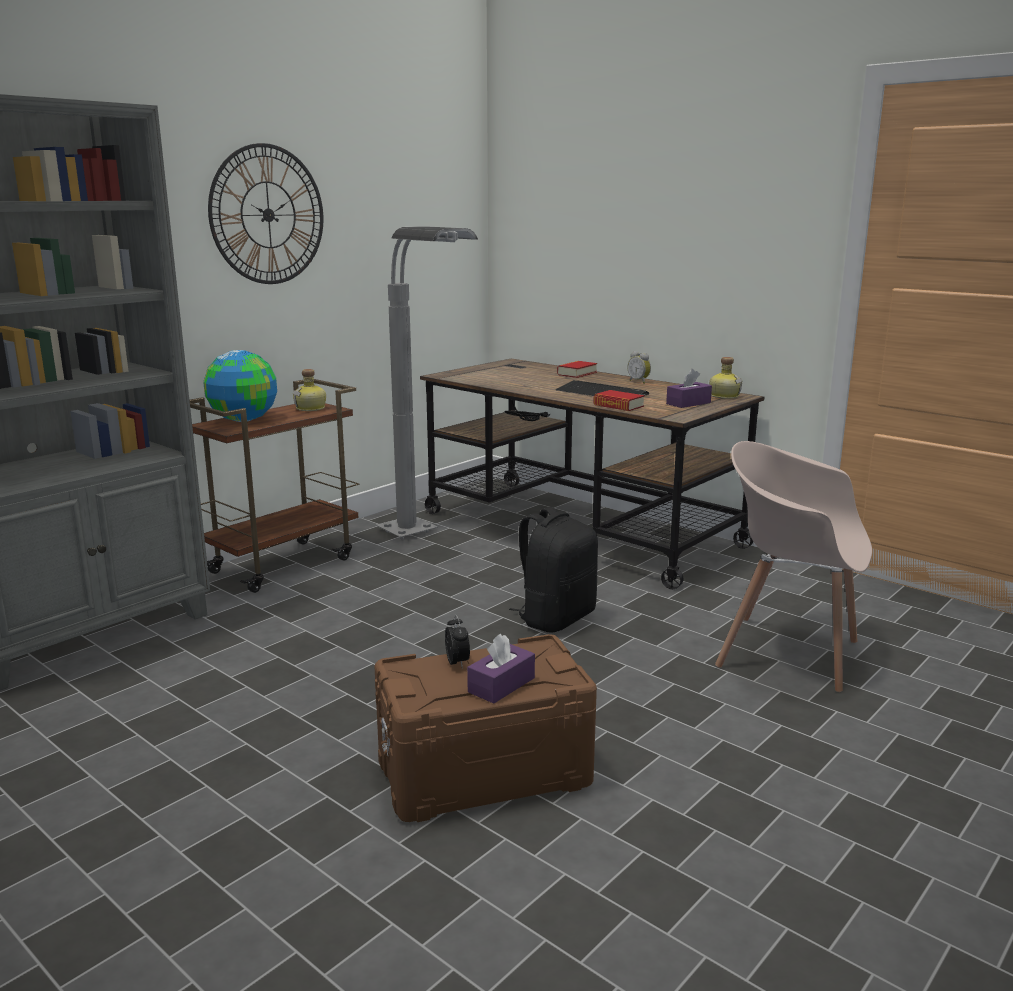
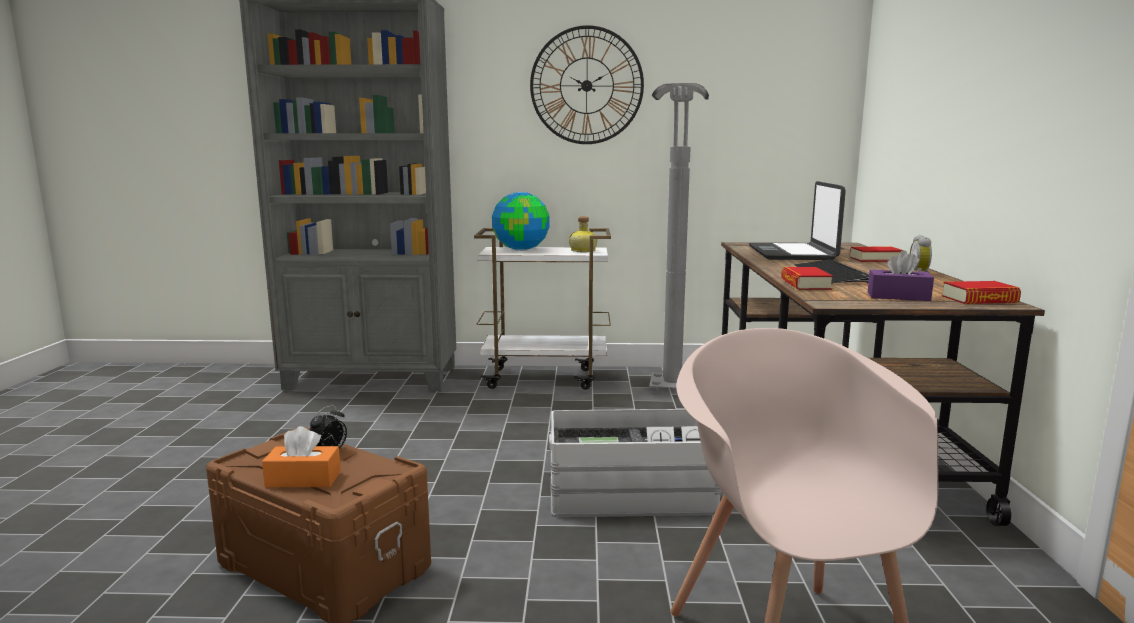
camera: 50 degrees right, 5 degrees down
brown cart [190,379,359,593] -> white cart [474,228,611,390]
purple tissue box [467,633,535,704] -> orange tissue box [262,426,341,487]
black backpack [509,507,598,632] -> grey storage box [549,409,721,517]
bottle [709,357,743,399] -> book [942,281,1021,304]
none -> laptop [749,181,846,260]

